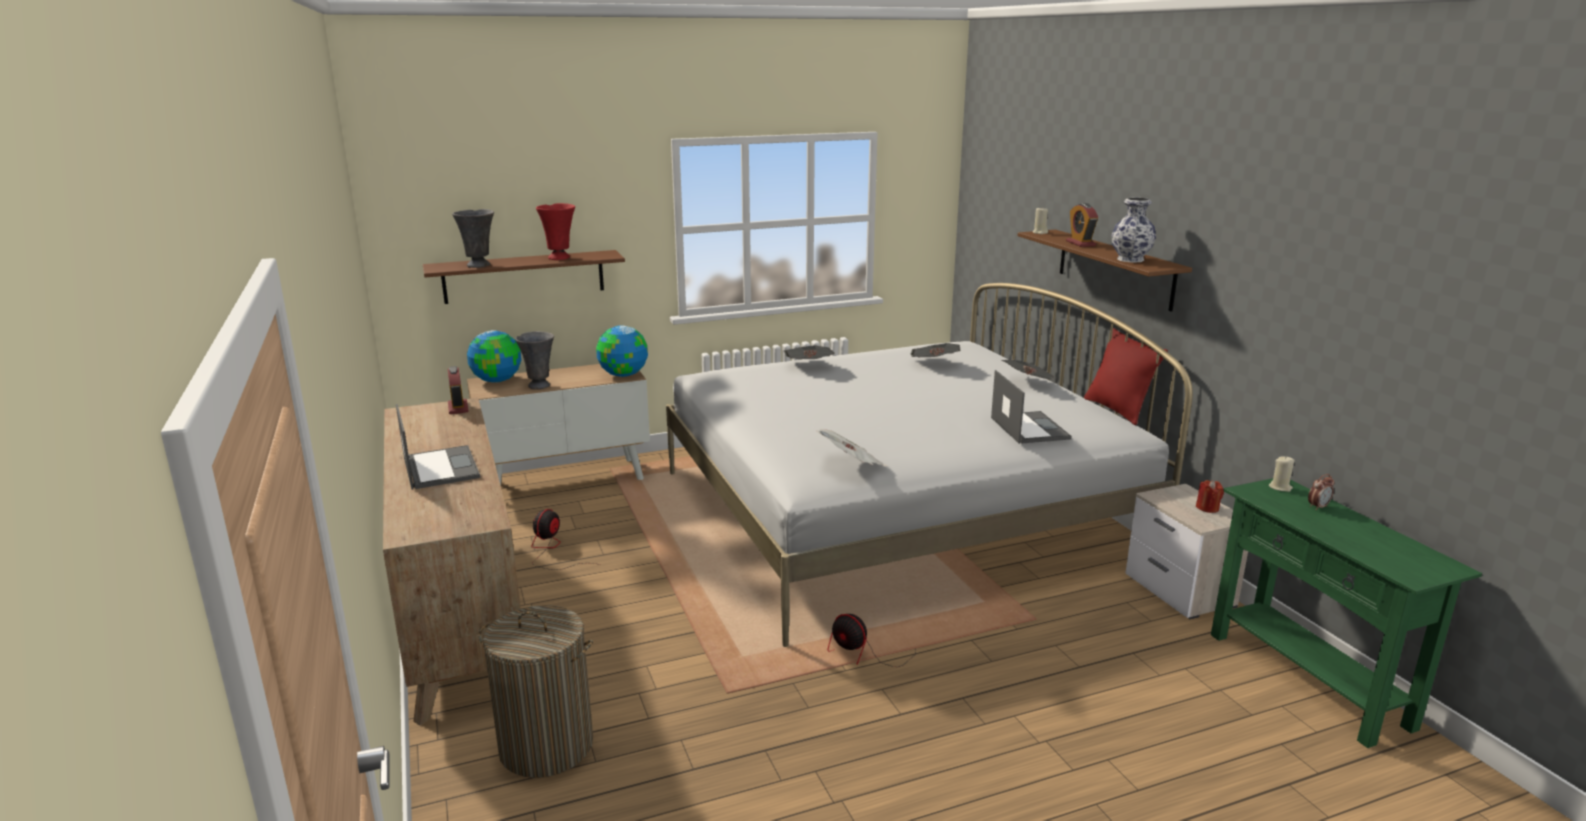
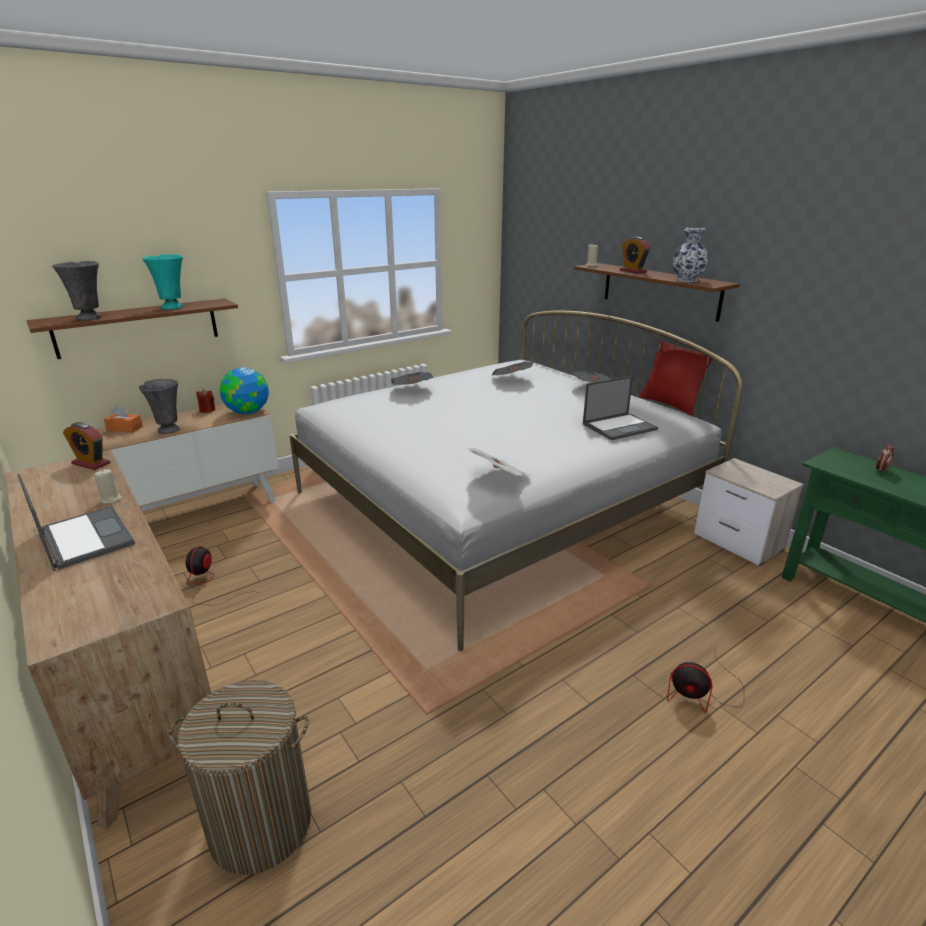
camera: 15 degrees left, 5 degrees up
alarm clock [448,366,469,414] -> alarm clock turned 150 degrees clockwise [63,422,110,470]
globe [467,330,521,383] -> orange tissue box [104,406,143,433]
red vase [536,203,575,260] -> turquoise vase [142,254,183,309]
fan [828,614,916,667] -> fan moved to [667,657,744,713]
laptop [991,370,1072,444] -> laptop turned 90 degrees clockwise [583,376,658,440]
red candle [1196,480,1224,513] -> red candle moved to [196,389,215,413]
beige candle [1269,456,1294,492] -> beige candle moved to [94,469,123,504]

